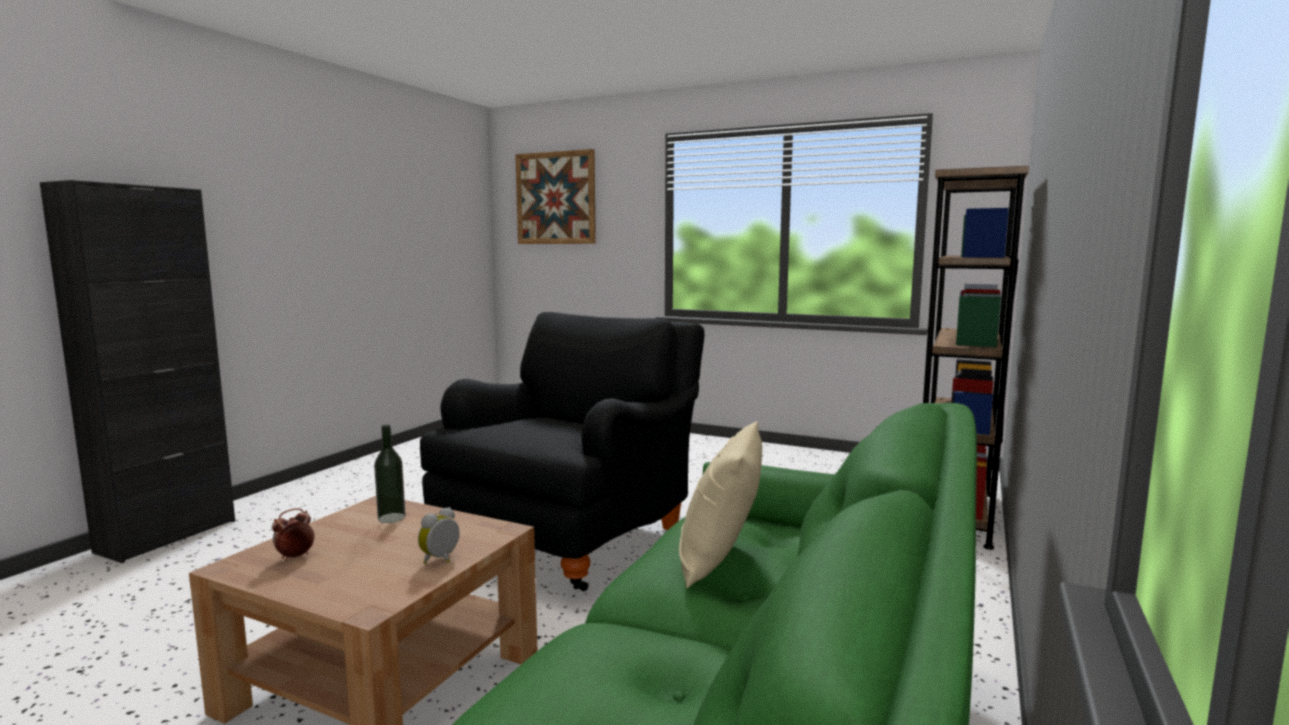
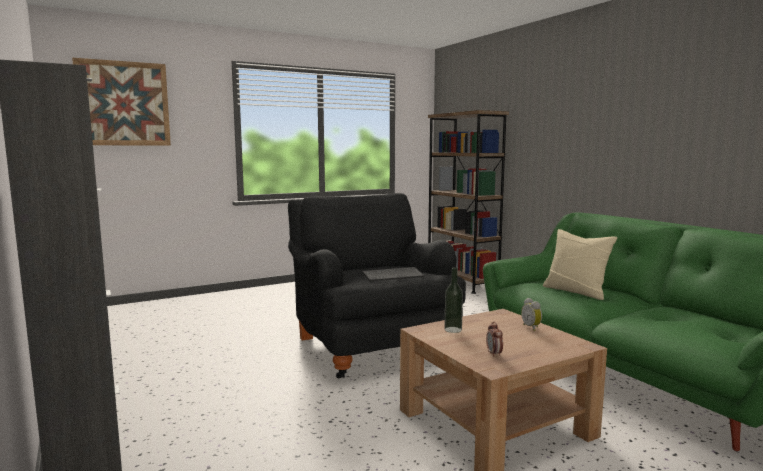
camera: 55 degrees left, 0 degrees up
none -> keyboard [362,267,424,282]

